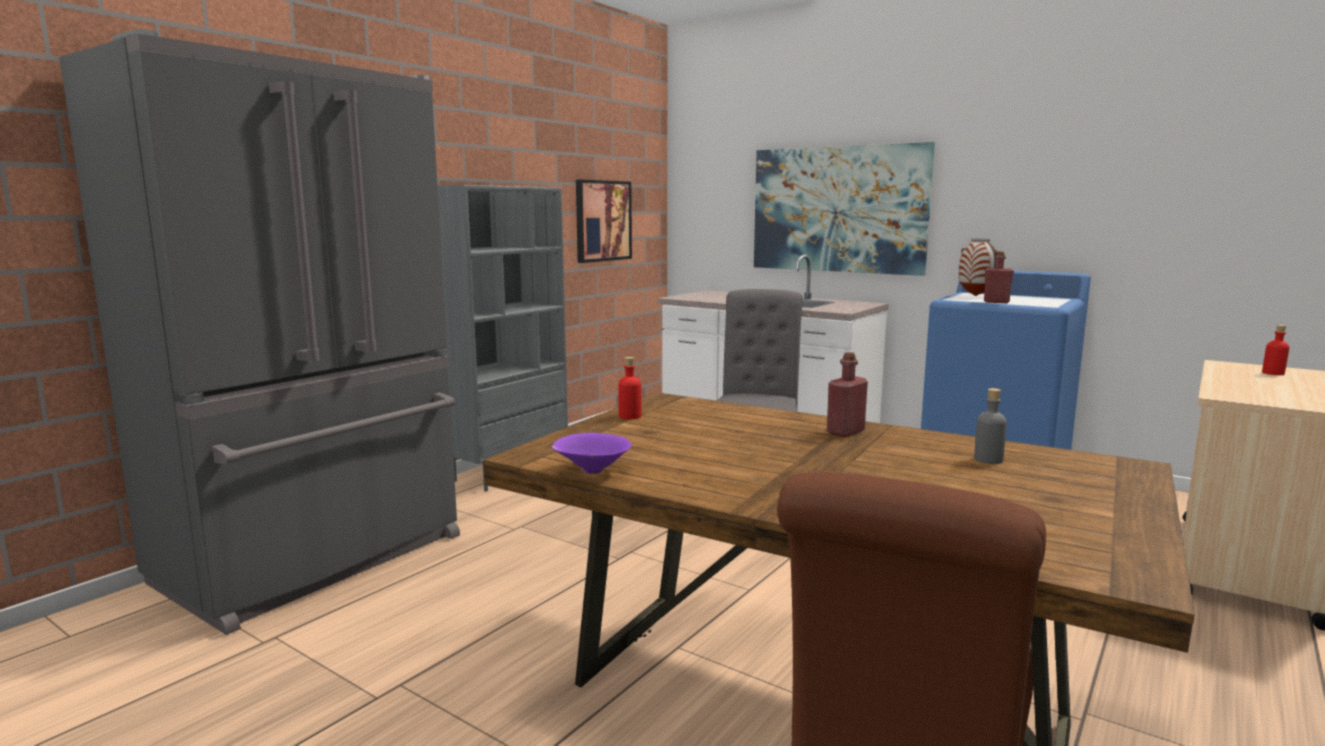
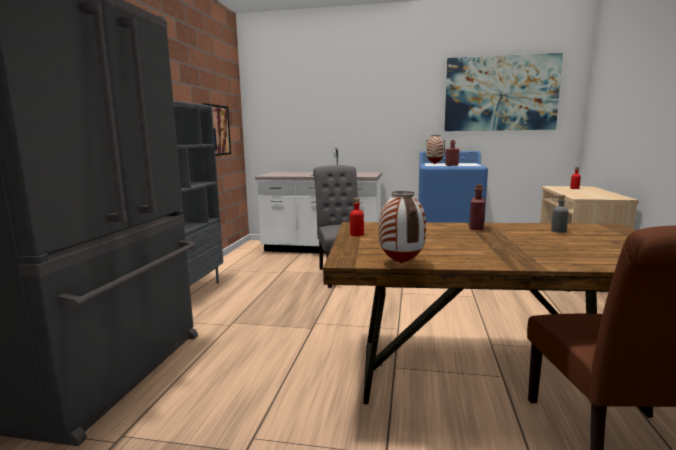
camera: 25 degrees left, 0 degrees up
purple bowl [552,433,631,474] -> vase [379,191,426,264]
picture [754,142,935,276] -> picture moved to [444,53,563,131]

